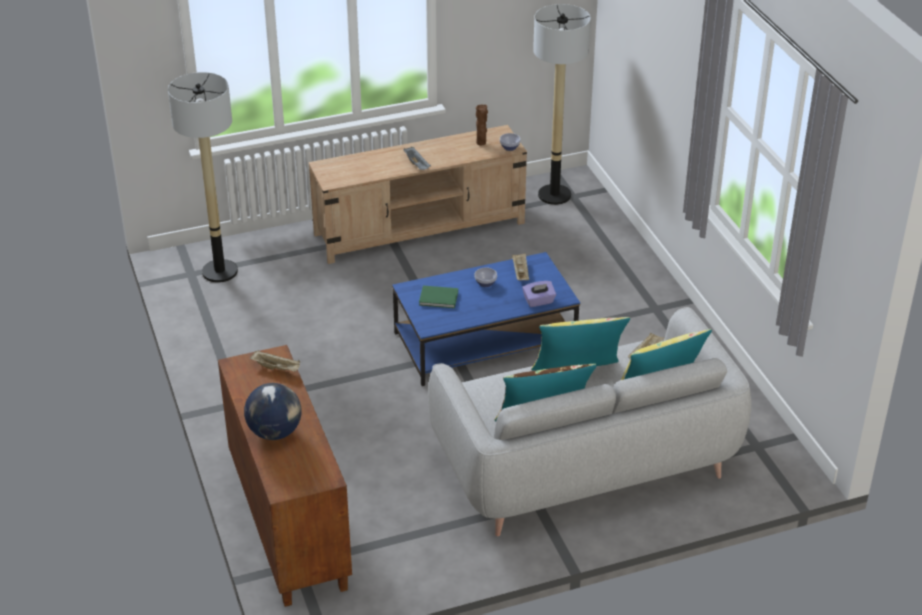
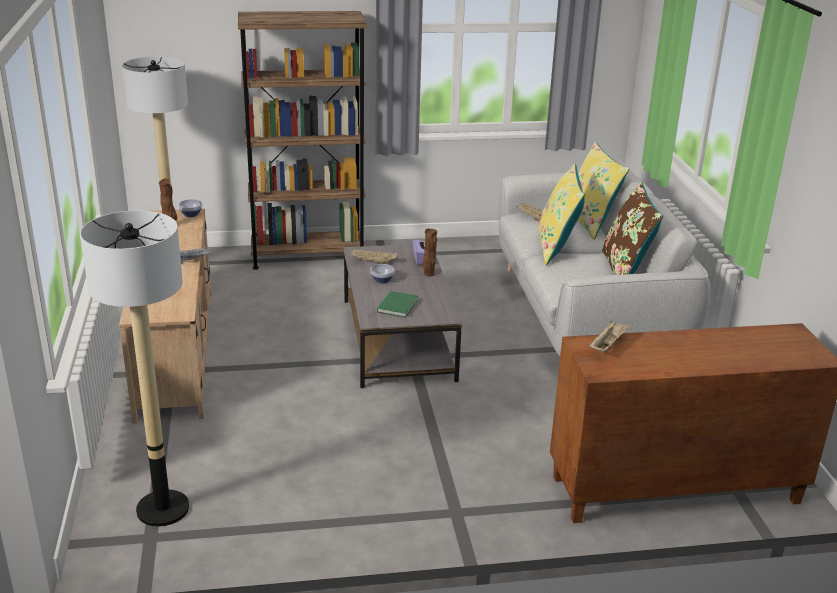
camera: 80 degrees left, 10 degrees down
globe [244,383,302,440] -> none
blue coffee table [392,252,580,386] -> grey coffee table [343,244,462,388]
none -> brown bookcase [238,11,366,270]
none -> brown vase [422,228,437,276]

